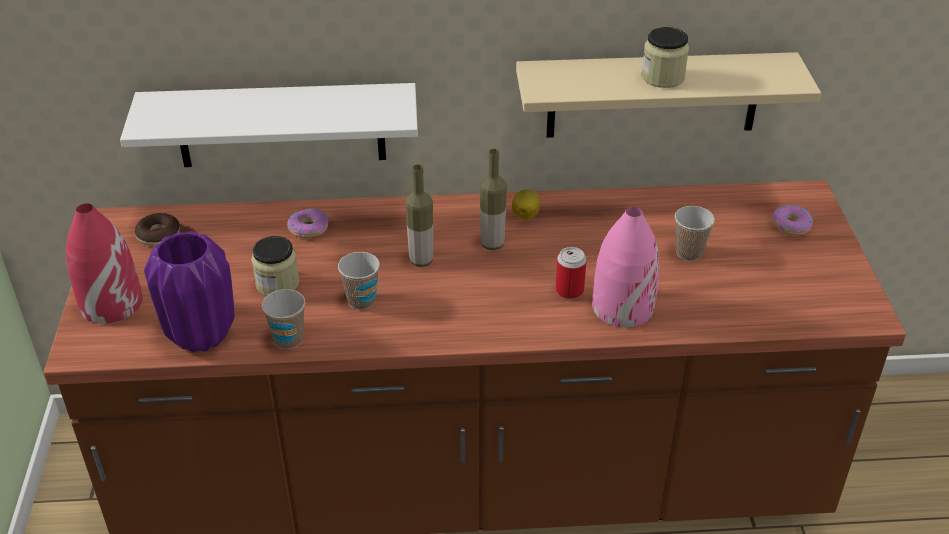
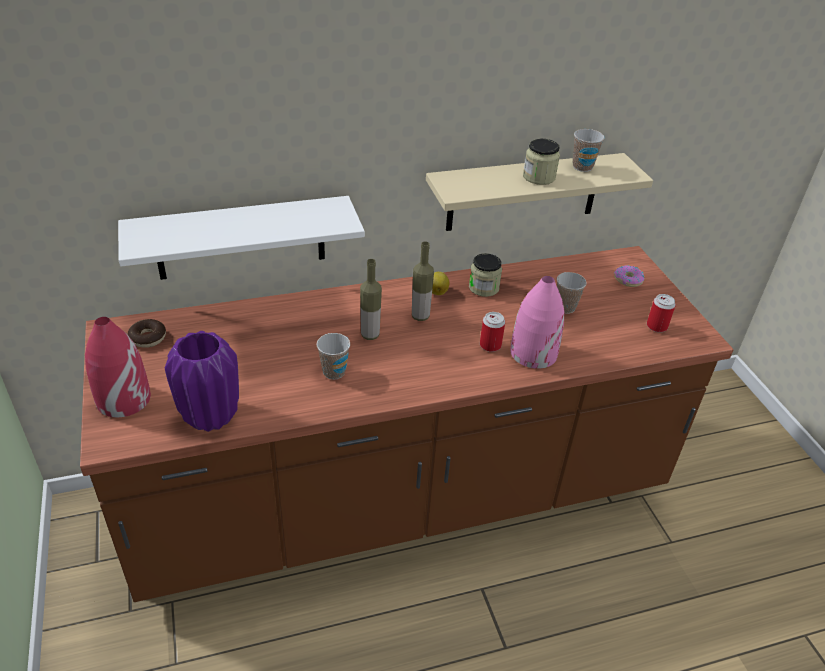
camera: 15 degrees left, 0 degrees up
jar [251,236,300,296] -> jar moved to [469,253,502,297]
cup [262,289,305,349] -> cup moved to [573,129,605,172]
donut [287,208,328,238] -> none
none -> can [647,294,676,332]

